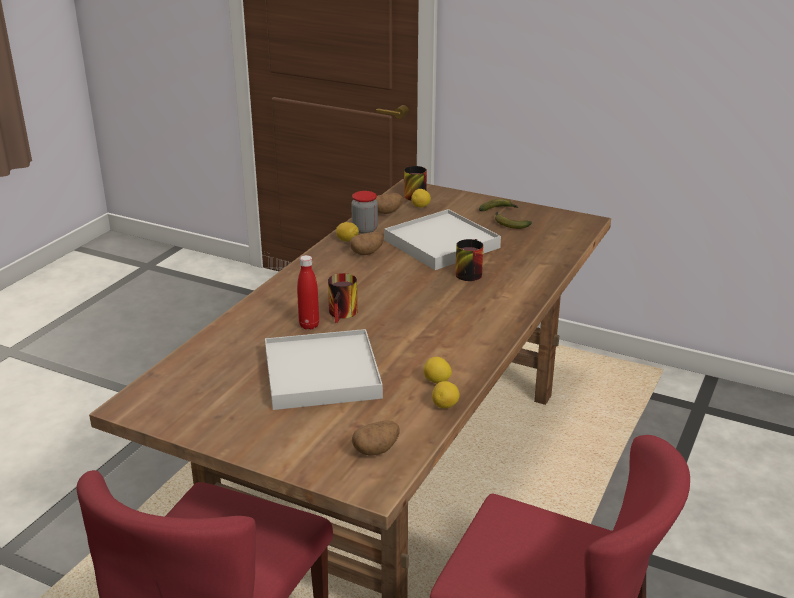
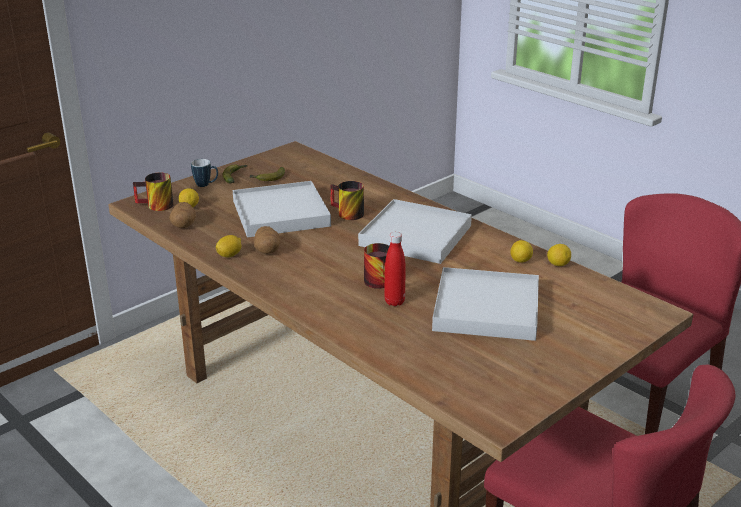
camera: 70 degrees left, 0 degrees up
jar [351,191,378,234] -> none
potato [352,420,400,455] -> none
none -> mug [191,159,218,187]
none -> white tray [358,199,472,264]

